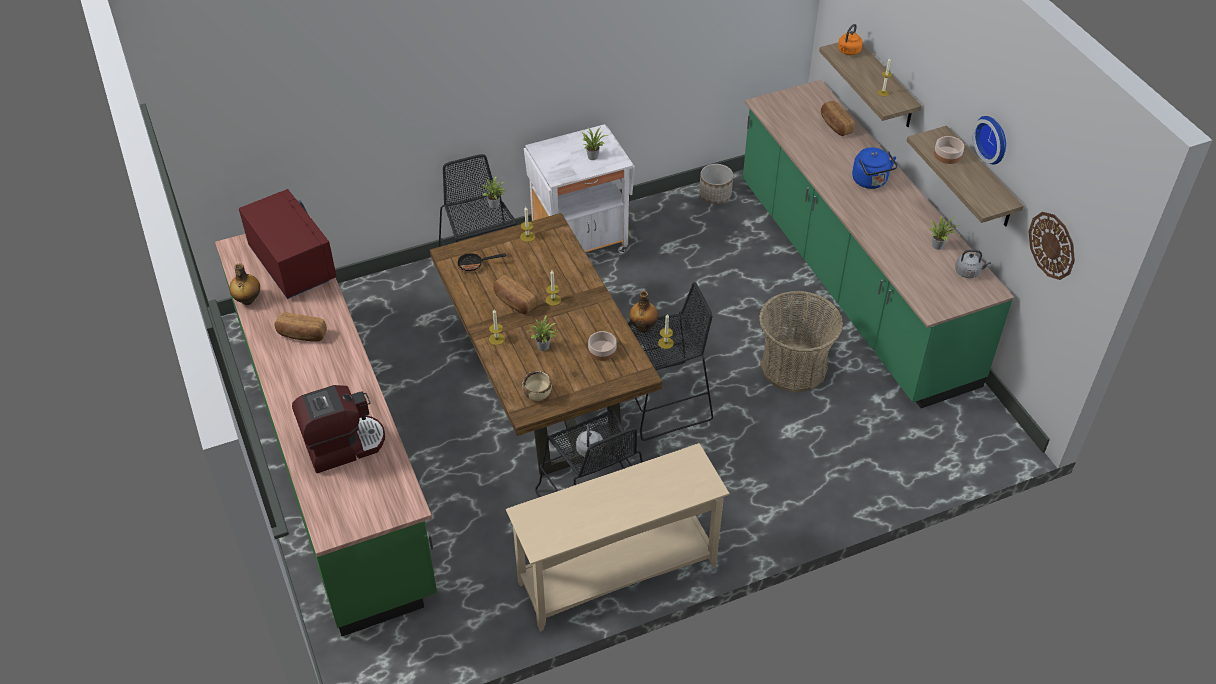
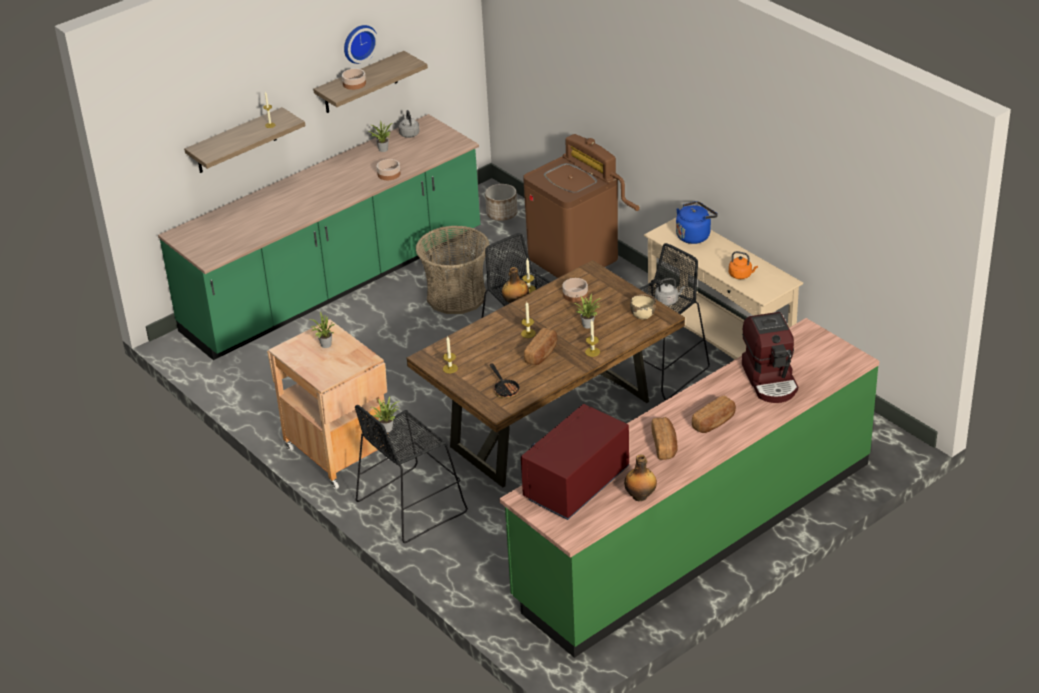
camera: 105 degrees left, 10 degrees down
coffee machine [292,385,385,473] -> coffee machine turned 150 degrees counterclockwise [742,312,798,403]
white cart [524,124,635,253] -> brown cart [267,319,390,489]
planter [699,164,733,204] -> planter moved to [485,184,518,221]
bread [821,101,855,136] -> bread moved to [692,396,736,433]
orange kettle [838,24,863,55] -> orange kettle moved to [729,251,758,279]
blue kettle [852,147,898,189] -> blue kettle moved to [676,201,718,244]
wall clock [1029,212,1075,280] -> none
none -> bowl [377,159,400,180]
none -> brown washing machine [523,134,640,278]

